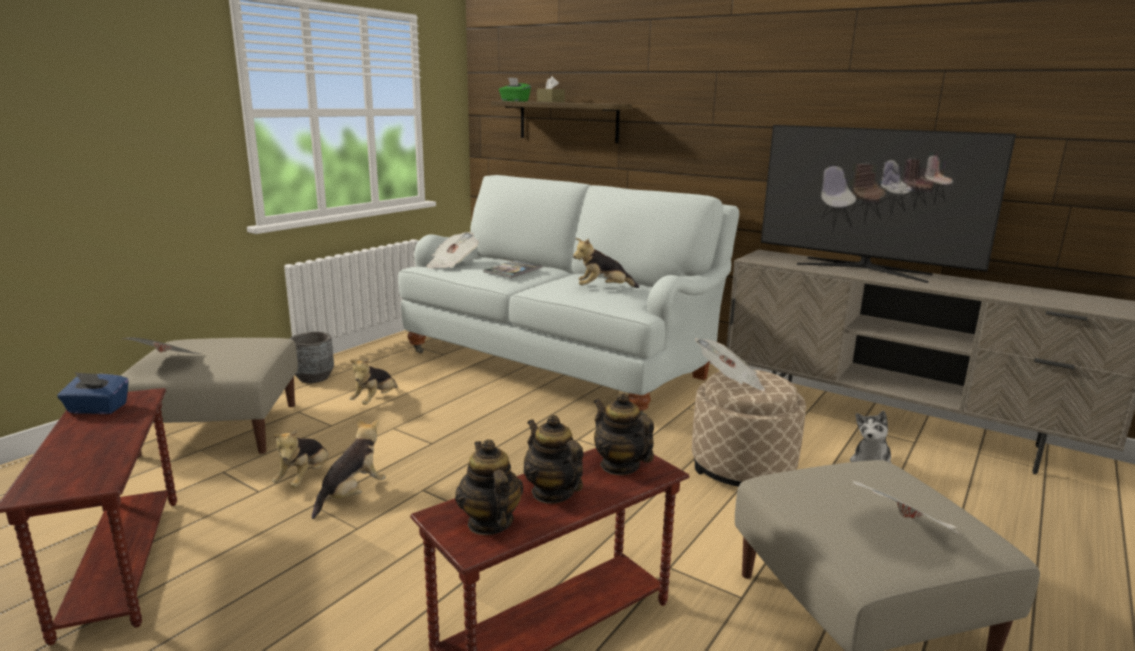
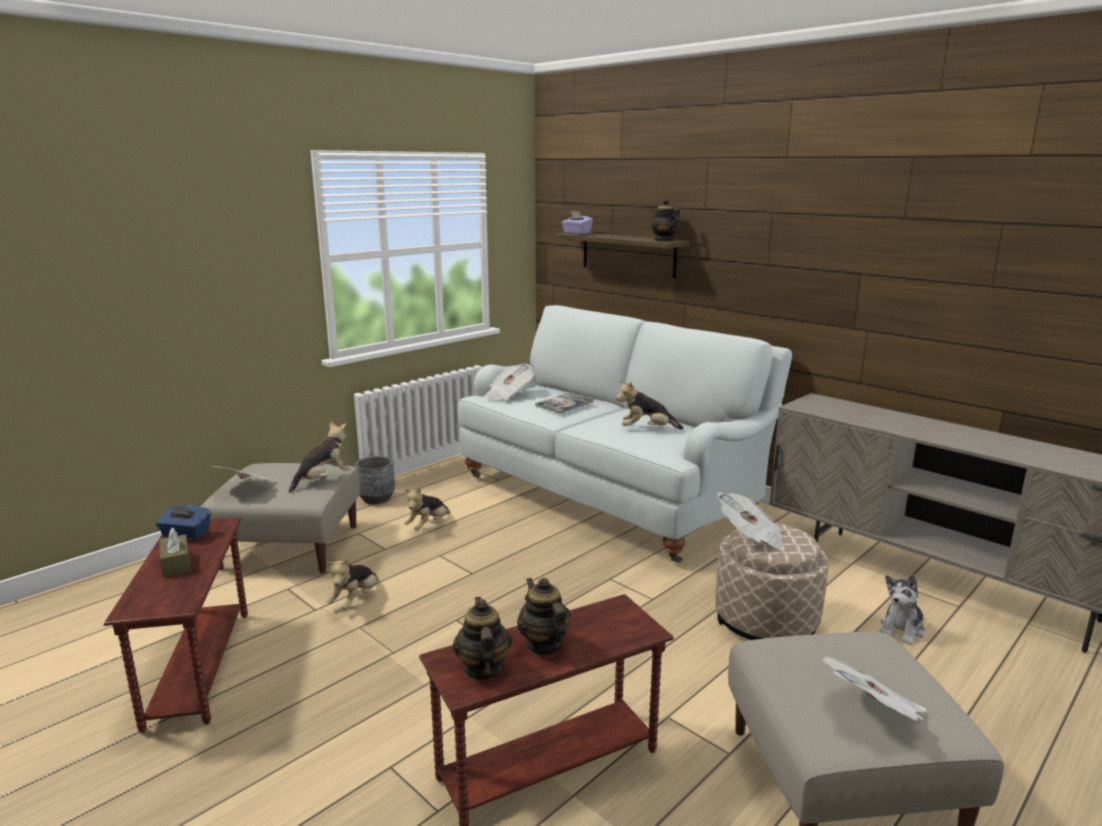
camera: 10 degrees right, 0 degrees up
plush toy [312,418,386,519] -> plush toy moved to [289,421,350,493]
green tissue box [499,78,531,101] -> purple tissue box [562,211,593,234]
brown tissue box [537,77,565,102] -> brown tissue box moved to [160,528,191,577]
teapot [594,393,654,475] -> teapot moved to [651,199,680,241]
television [761,125,1016,283] -> none

